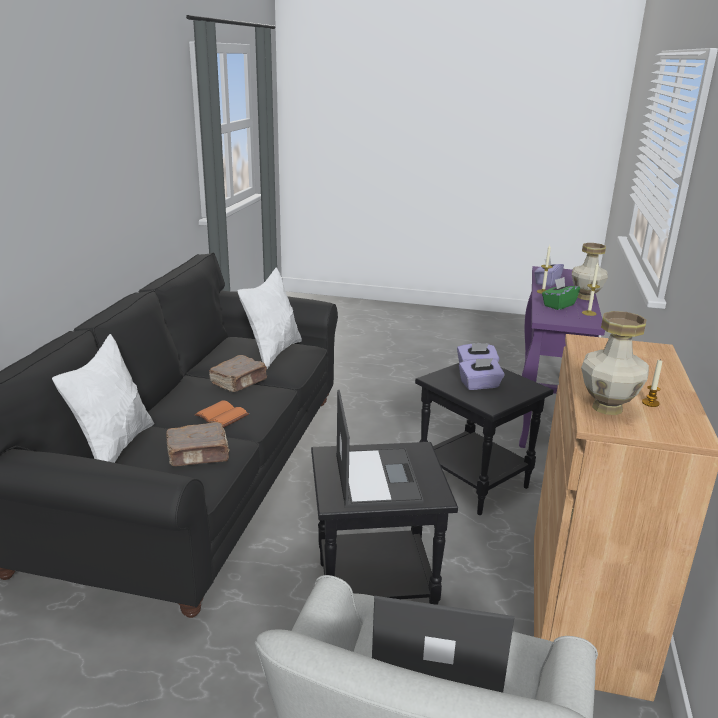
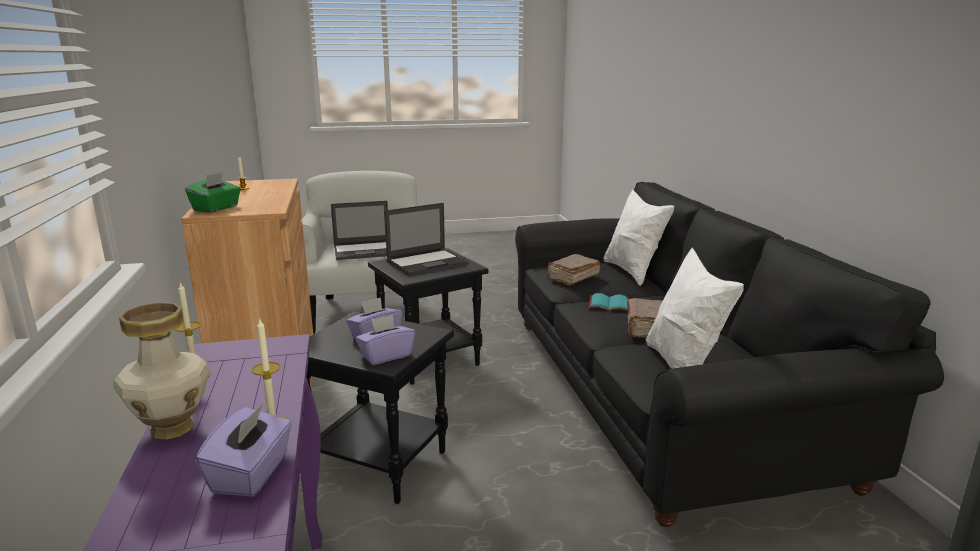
camera: 155 degrees right, 5 degrees down
orange book [194,400,249,428] -> turquoise book [589,293,629,311]
laptop [336,390,424,508] -> laptop turned 90 degrees counterclockwise [384,203,469,276]
green tissue box [542,277,580,310] -> green tissue box moved to [185,172,241,213]
vase [581,311,649,415] -> none

